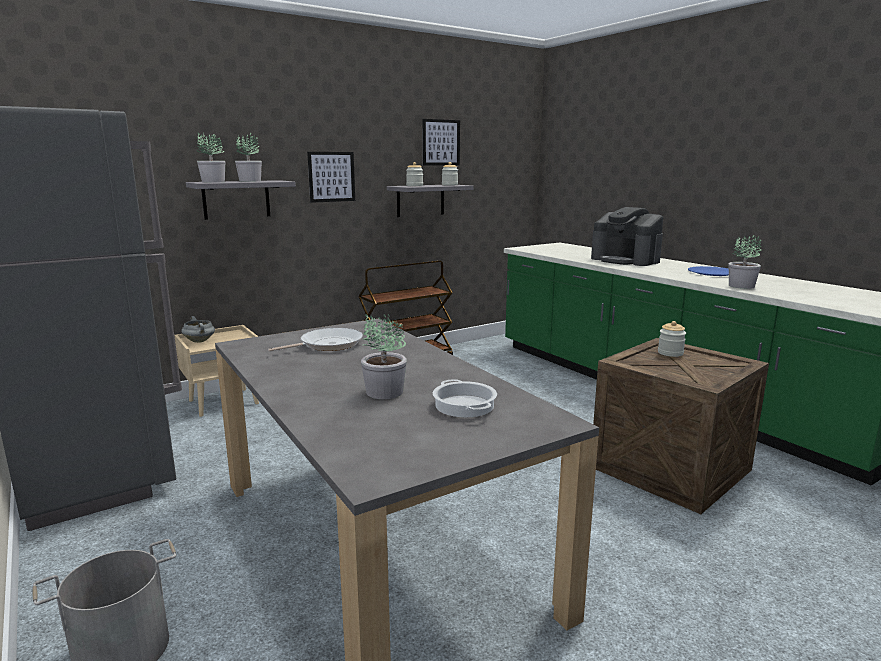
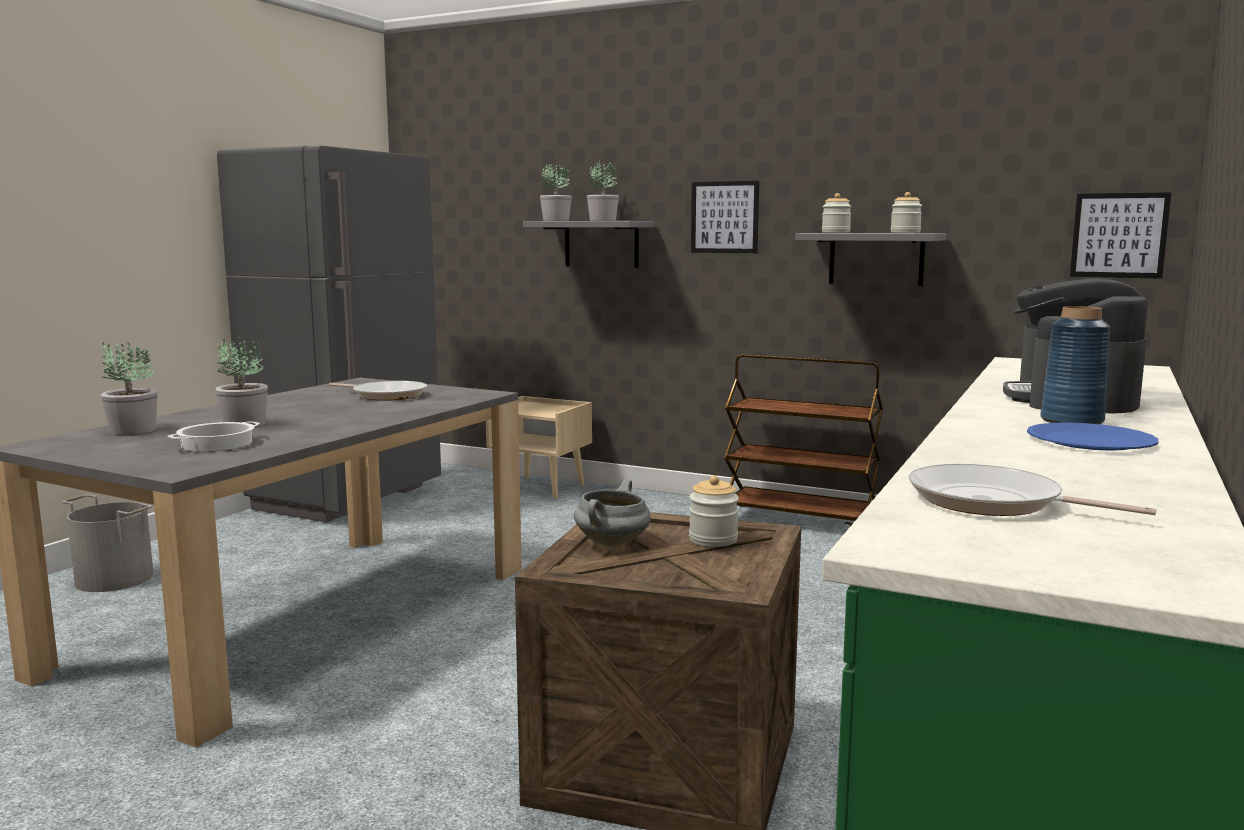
camera: 60 degrees right, 5 degrees down
grey cooking pot [182,316,215,343] -> grey cooking pot moved to [574,479,651,547]
picture [422,119,460,166] -> picture moved to [1070,192,1171,279]
potted plant [729,235,761,289] -> potted plant moved to [101,341,158,435]
none -> frying pan [908,464,1156,516]
none -> blue vase [1040,306,1110,424]

